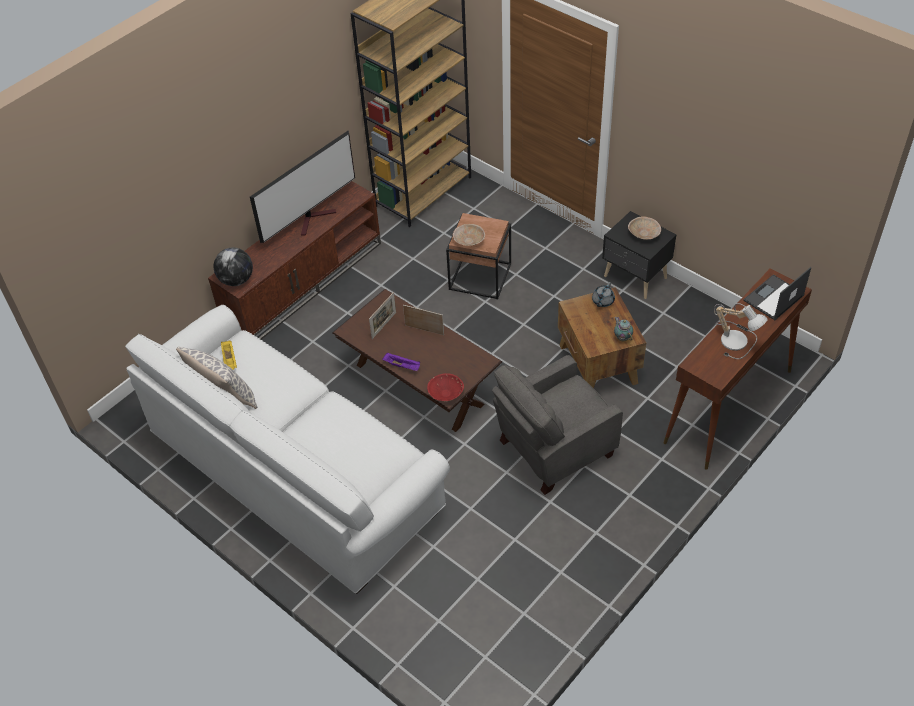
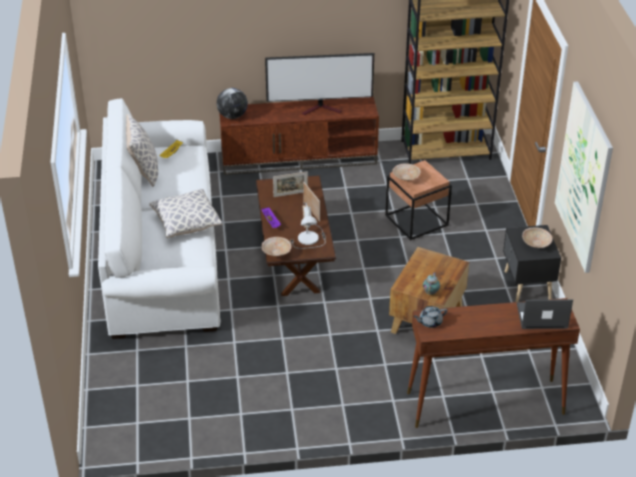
camera: 40 degrees right, 10 degrees down
red bowl [427,373,464,401] -> beige bowl [261,237,291,256]
grey armchair [492,355,623,495] -> none
grey teapot [592,282,615,307] -> grey teapot moved to [413,306,447,328]
table lamp [714,303,768,359] -> table lamp moved to [291,202,326,249]
none -> pillow [149,189,223,238]
none -> picture [555,82,613,273]

